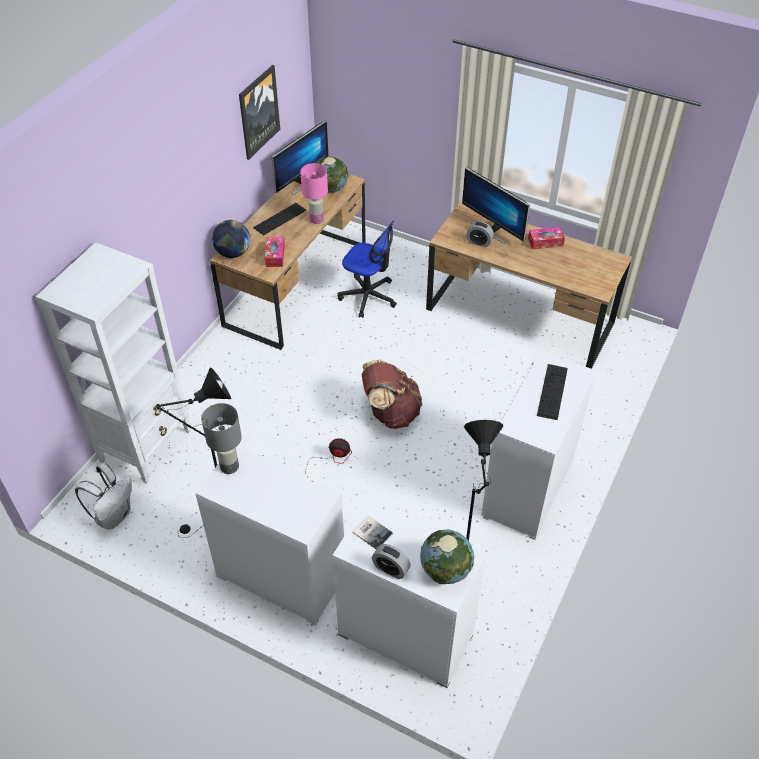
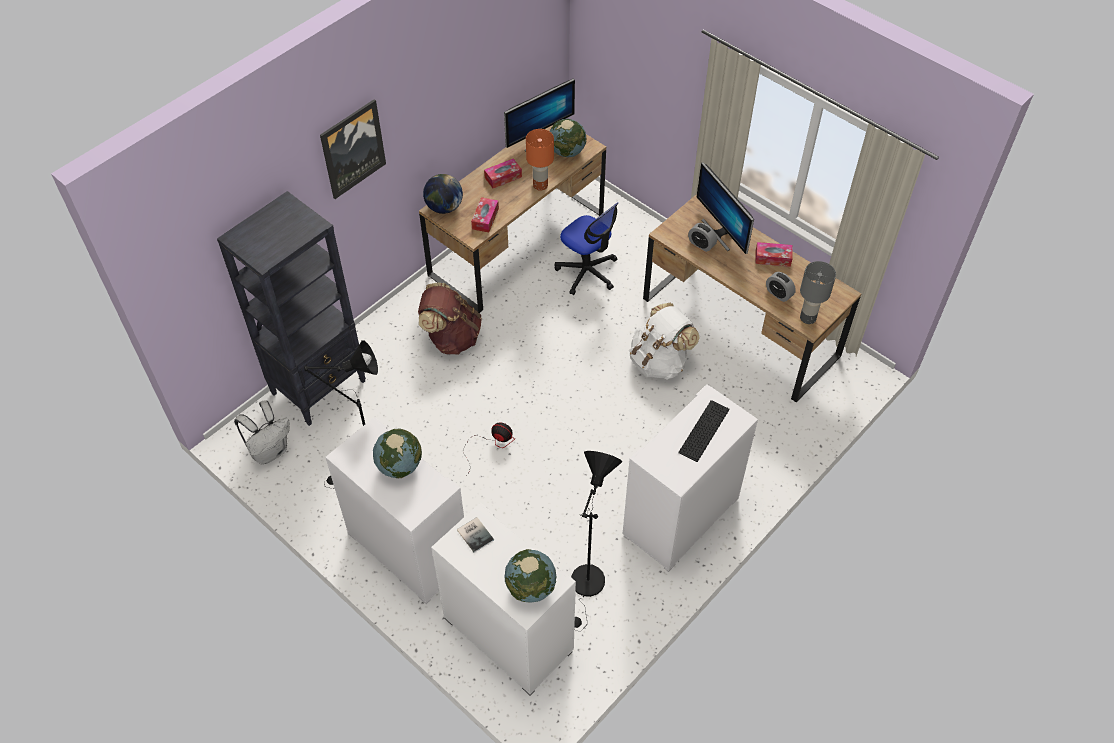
camera: 15 degrees right, 5 degrees up
white bookcase [35,242,191,484] -> black bookcase [217,191,366,426]
grey table lamp [201,403,242,474] -> grey table lamp moved to [800,261,836,324]
picture [239,65,280,160] -> picture moved to [320,99,386,199]
keyboard [253,203,306,235] -> tissue box [484,158,522,188]
pink table lamp [300,163,328,224] -> orange table lamp [526,129,554,191]
brown backpack [362,359,423,429] -> brown backpack moved to [418,282,482,355]
alarm clock [372,544,411,579] -> alarm clock moved to [766,272,796,302]
none -> globe [373,429,422,478]
none -> white backpack [629,303,700,380]

